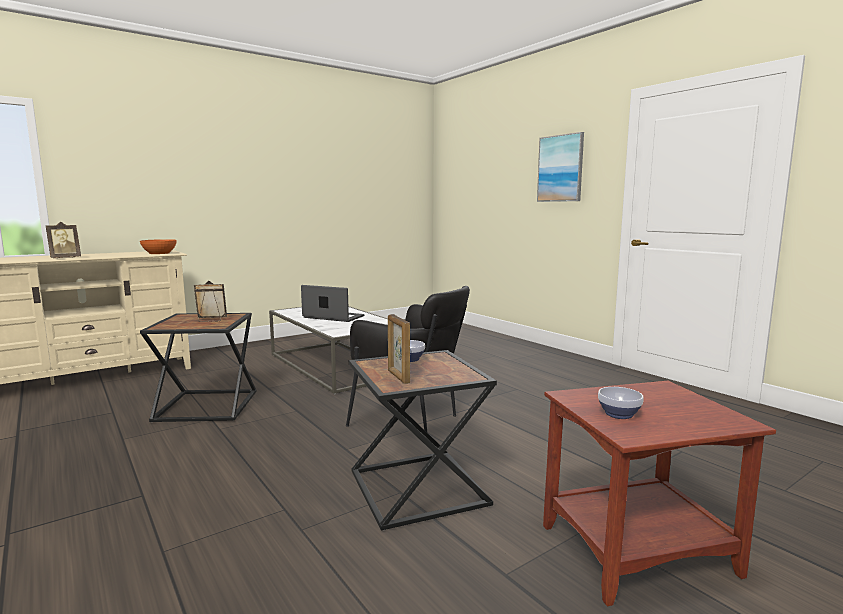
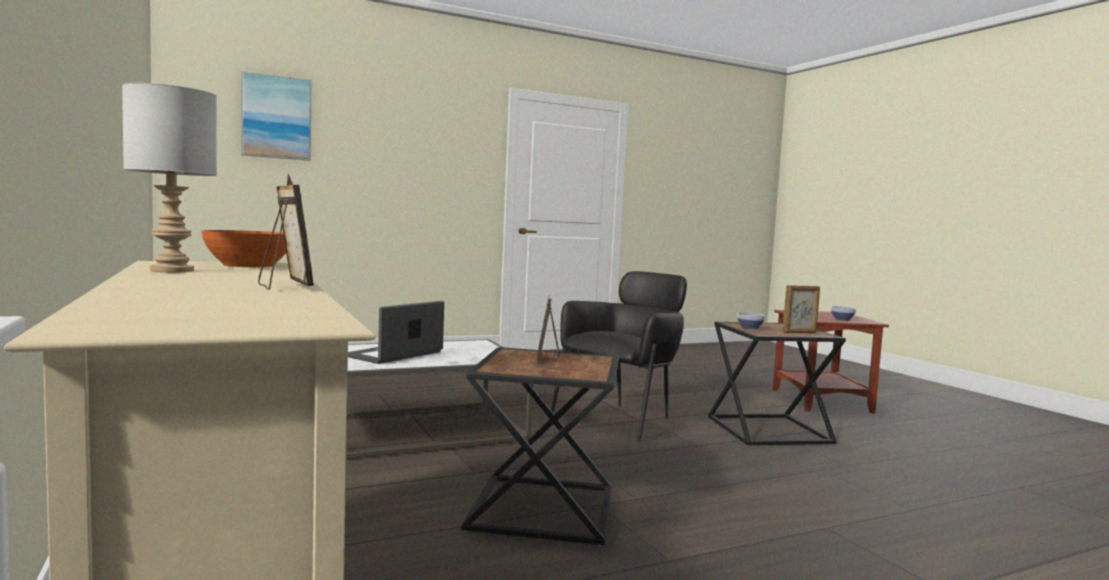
camera: 80 degrees left, 5 degrees down
picture [537,132,584,202] -> picture moved to [241,71,312,161]
none -> grey table lamp [122,83,217,272]

